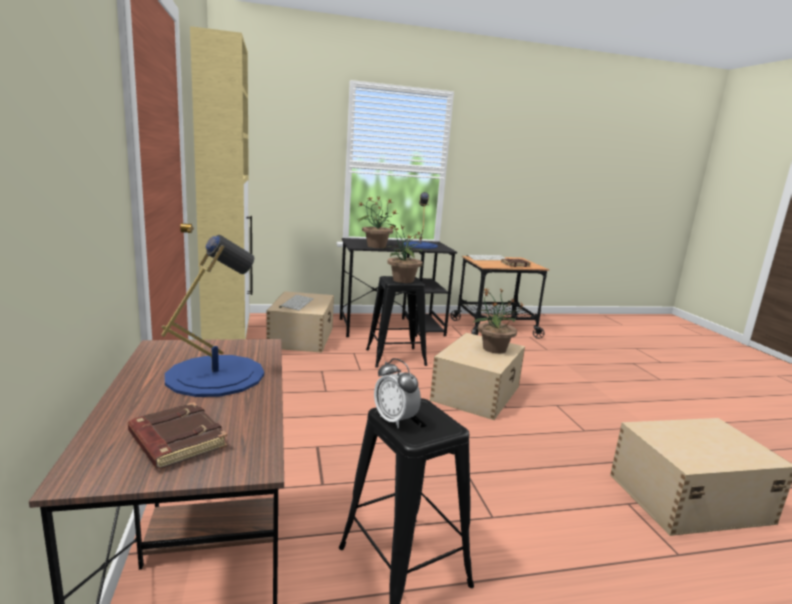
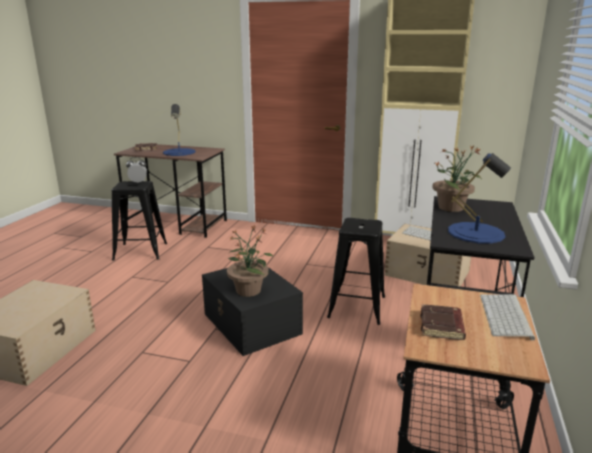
camera: 120 degrees right, 5 degrees up
potted plant [384,226,423,283] -> none
beige storage box [430,333,525,420] -> black storage box [202,260,303,356]

